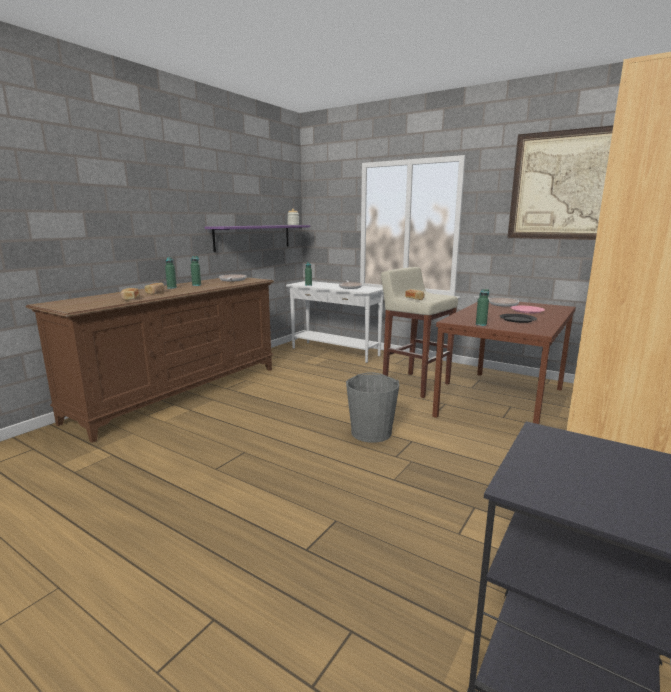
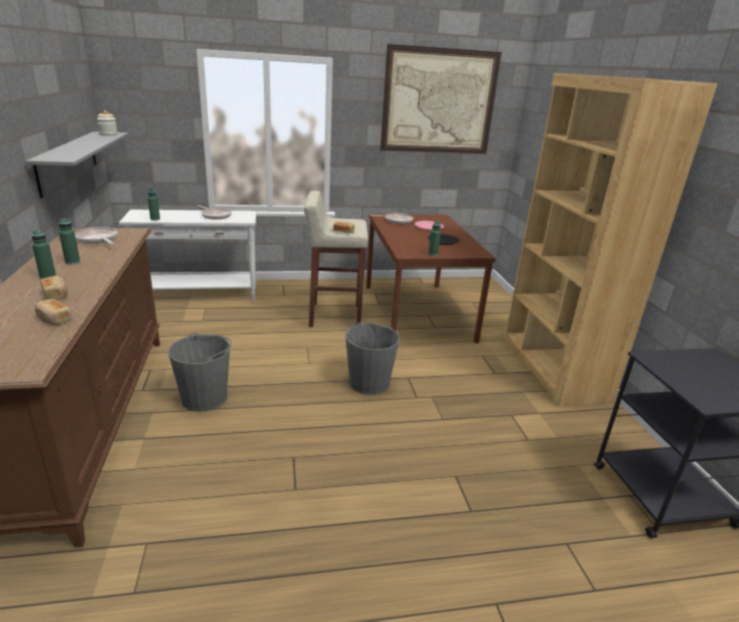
camera: 45 degrees left, 10 degrees up
purple shelf [205,225,310,252] -> grey shelf [25,131,128,198]
none -> grey bucket [168,332,232,412]

